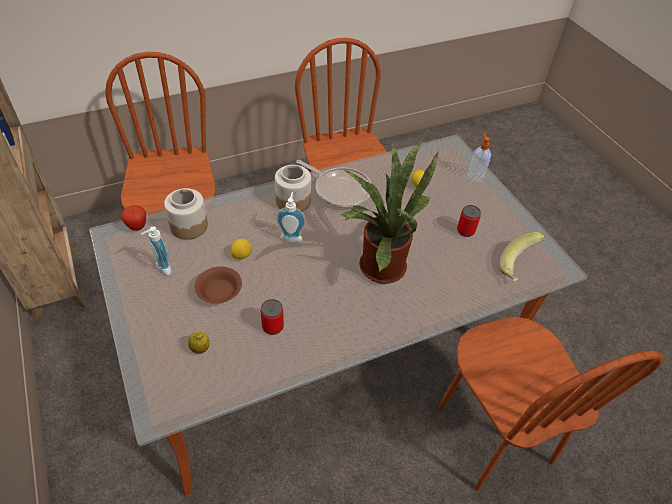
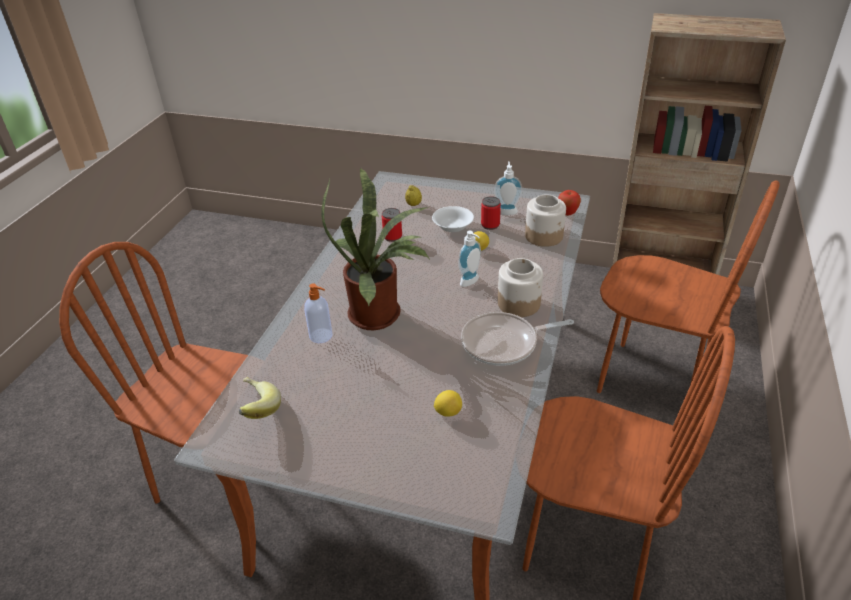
camera: 135 degrees right, 10 degrees down
brown bowl [195,267,242,304] -> white bowl [432,206,474,232]
can [457,205,481,237] -> can moved to [481,196,501,230]
soap dispenser [467,132,491,182] -> soap dispenser moved to [304,283,332,343]

